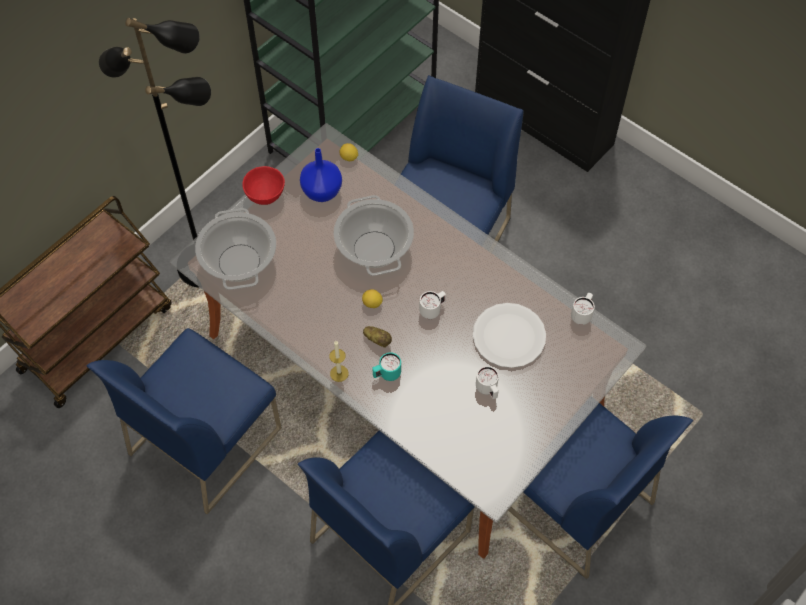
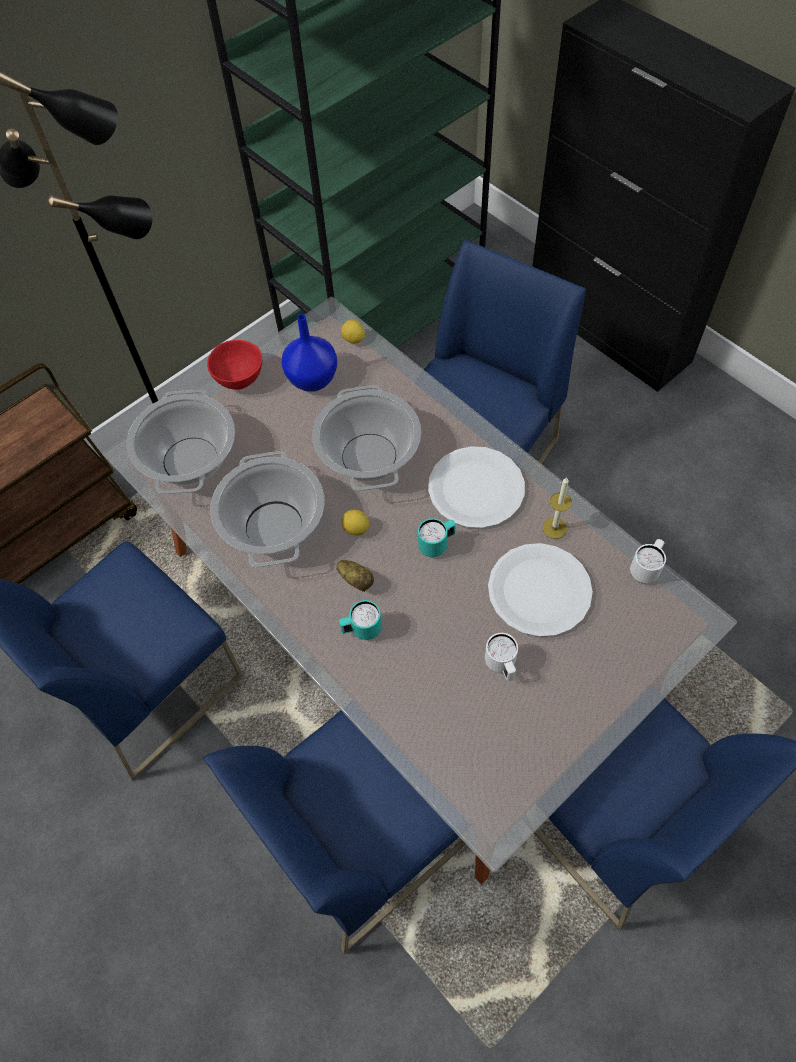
camera: 10 degrees right, 0 degrees up
candle [330,341,349,382] -> candle moved to [542,477,572,539]
white mug [419,291,446,319] -> turquoise mug [418,518,456,557]
none -> cooking pot [210,451,324,567]
none -> white plate [428,446,525,528]

